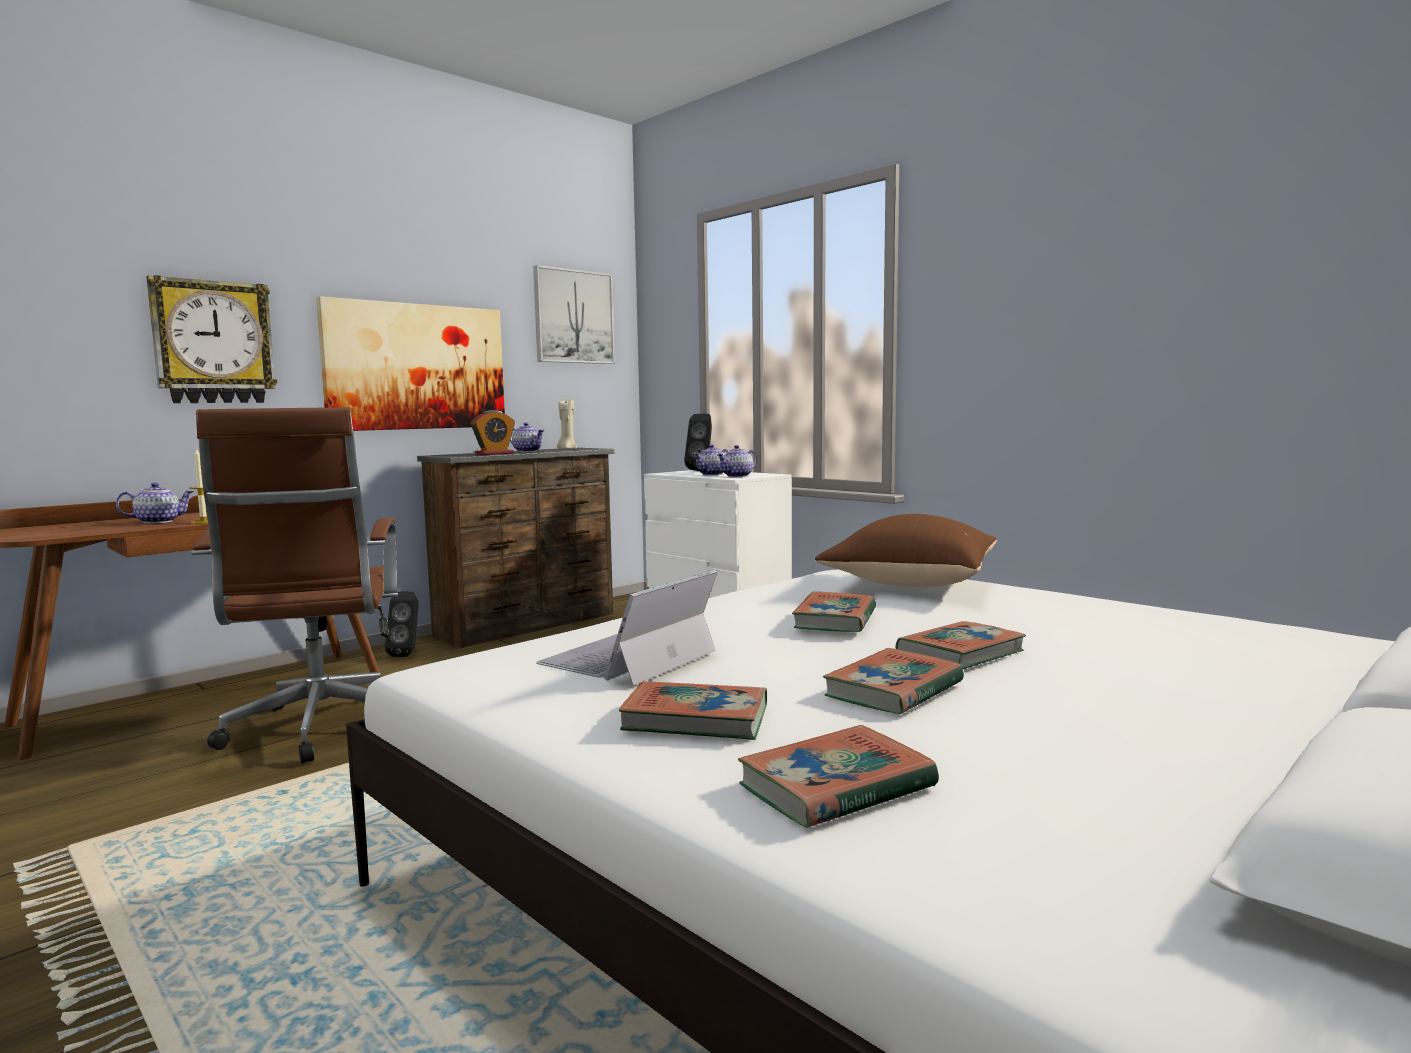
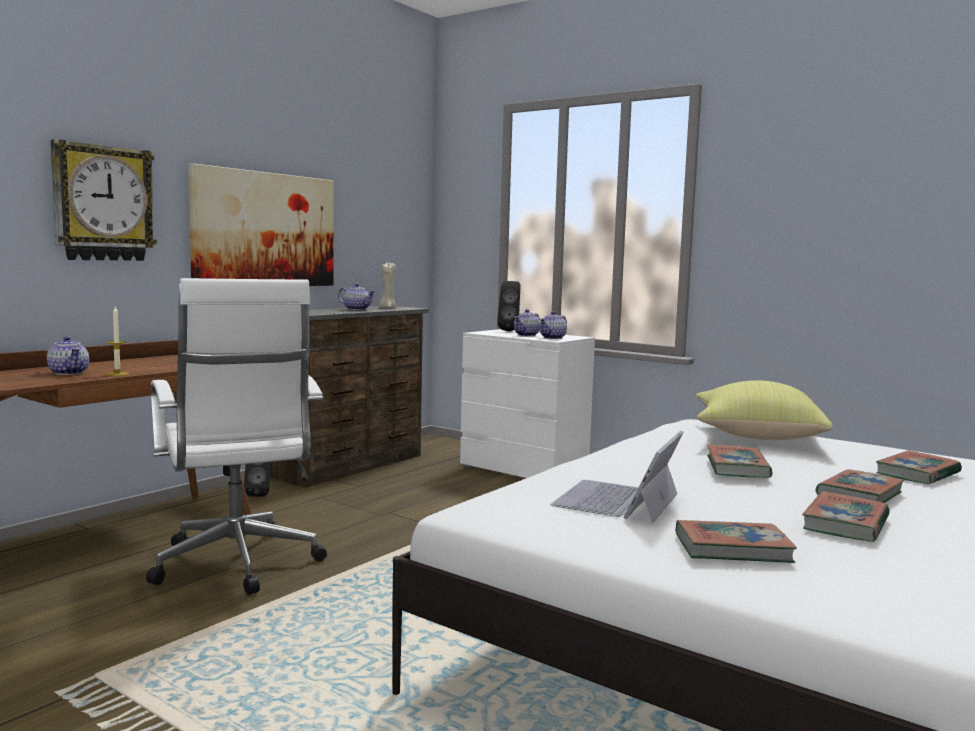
camera: 10 degrees left, 0 degrees up
teapot [116,483,194,524] -> teapot turned 90 degrees clockwise [47,336,89,375]
brown office chair [191,407,398,764] -> white office chair [146,278,327,595]
alarm clock [471,410,515,455] -> none
picture [533,265,615,364] -> none
book [738,725,939,828] -> book moved to [876,450,962,484]
brown pillow [815,514,997,588] -> yellow pillow [696,380,832,440]

